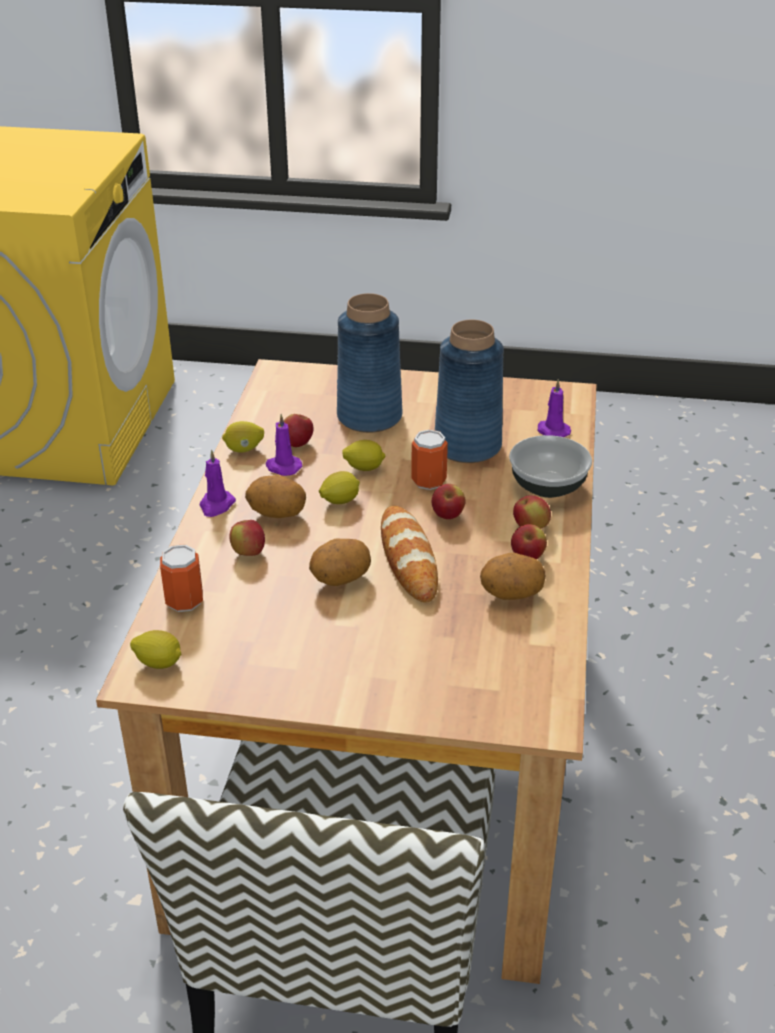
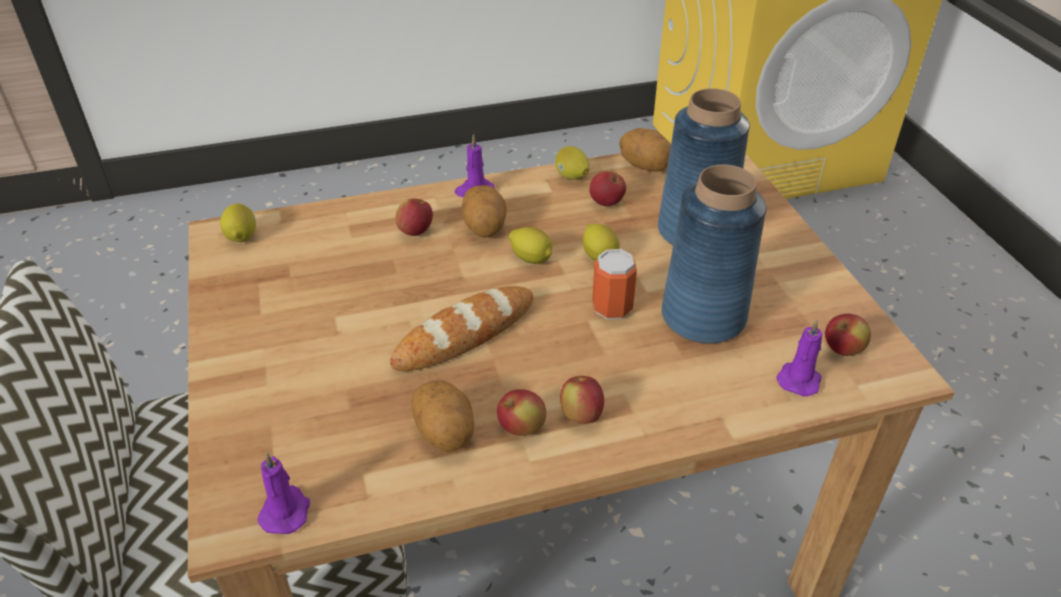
camera: 65 degrees right, 5 degrees up
can [160,544,203,612] -> none
purple candle [266,414,302,476] -> purple candle moved to [257,452,310,534]
potato [309,538,371,586] -> potato moved to [619,128,671,172]
apple [432,484,466,519] -> apple moved to [825,314,871,356]
bowl [509,435,592,498] -> none

